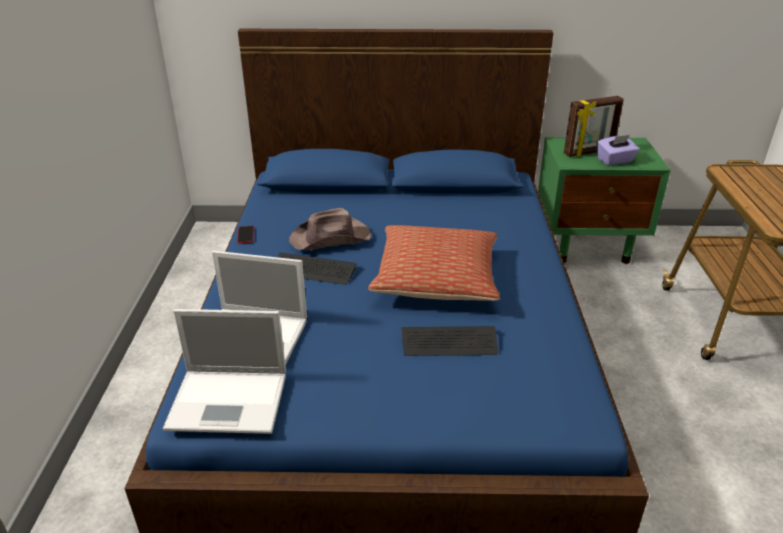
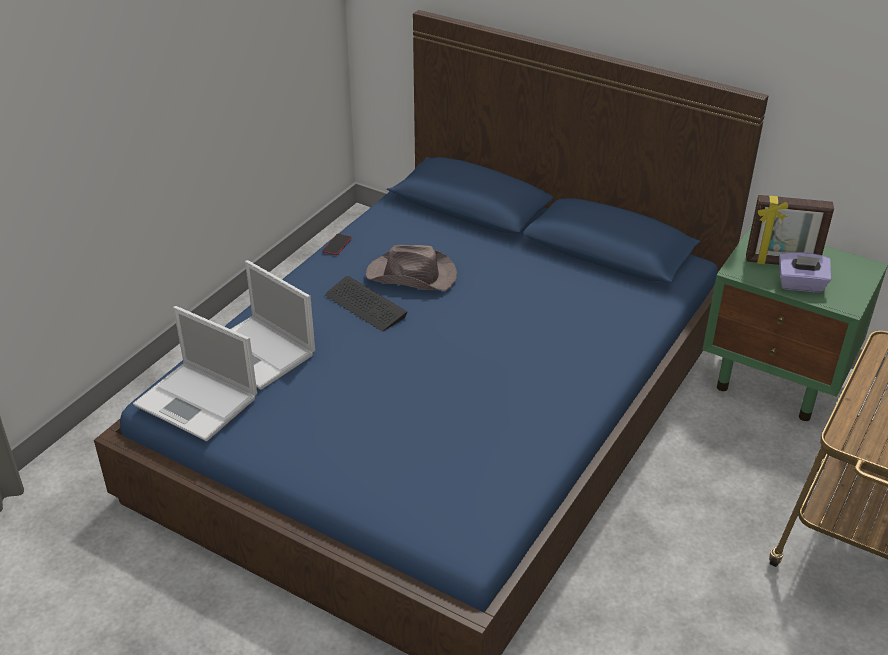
camera: 30 degrees right, 5 degrees up
pillow [368,225,500,301] -> none
keyboard [402,326,498,356] -> none

